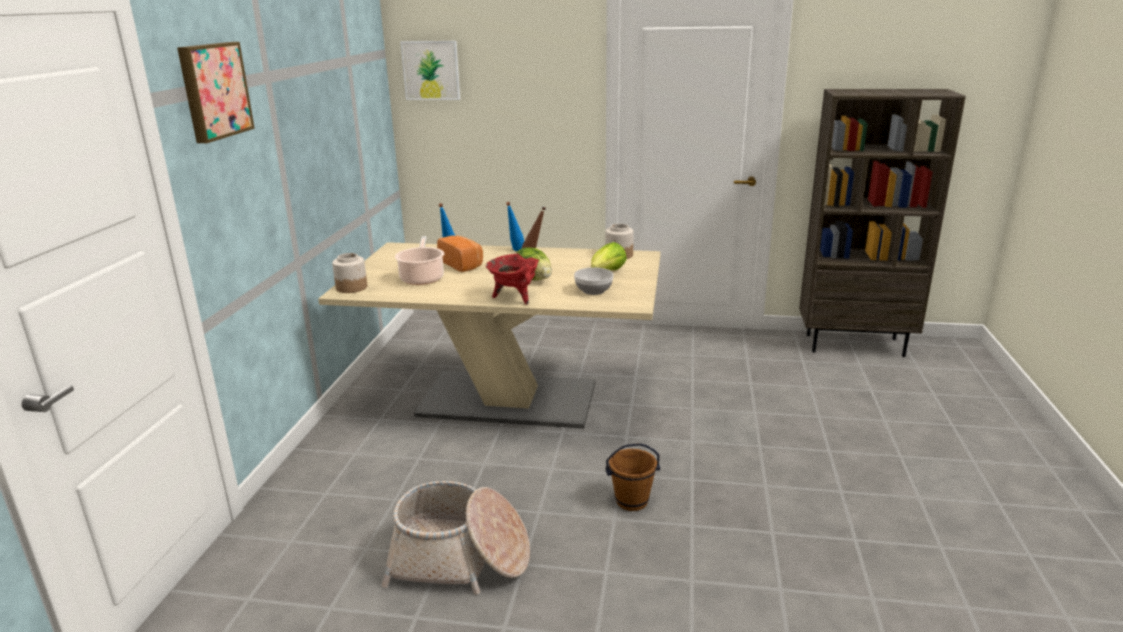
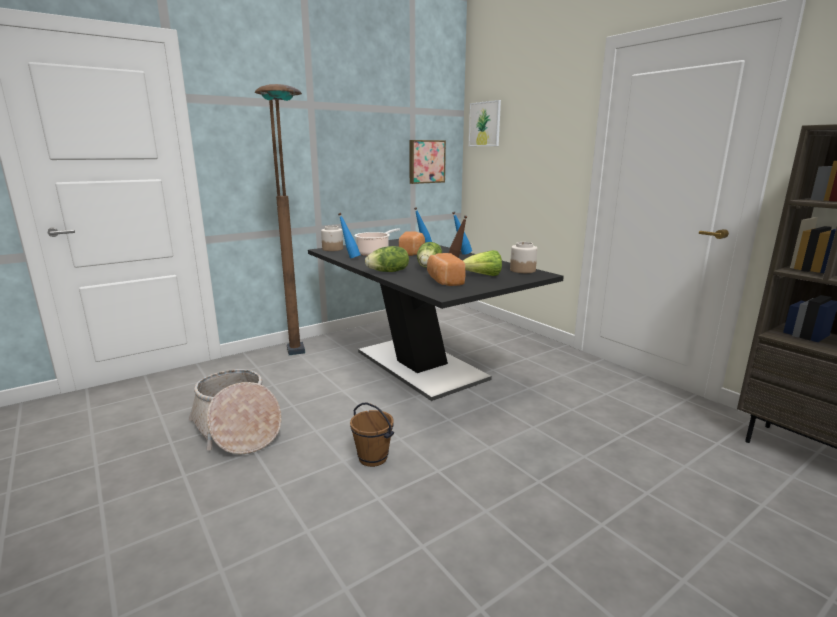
camera: 45 degrees right, 5 degrees down
picture [177,42,255,143] -> picture moved to [409,140,446,184]
beige dining table [318,242,661,429] -> black dining table [308,239,564,401]
red cooking pot [486,254,539,305] -> lettuce [365,246,409,272]
bowl [574,267,613,295] -> bread [427,253,465,286]
none -> brown floor lamp [255,84,305,355]
none -> blue bottle [338,213,361,259]

